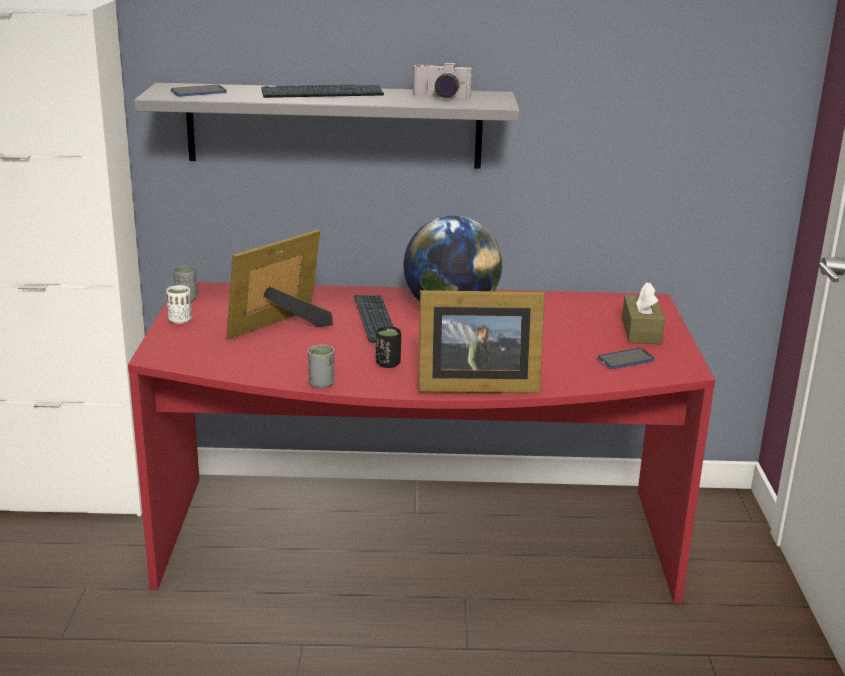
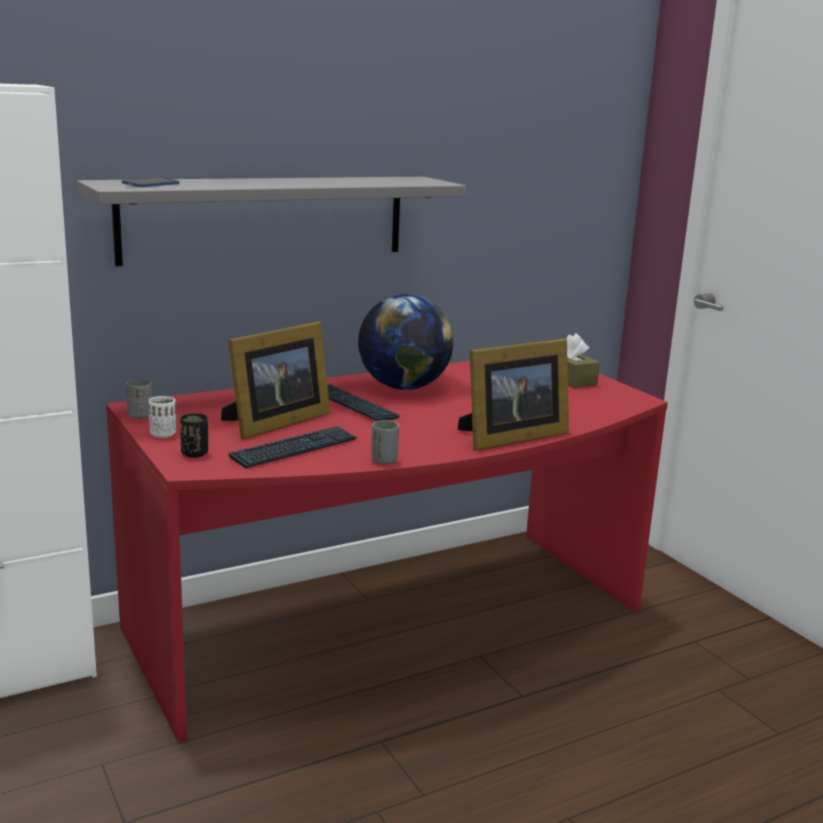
camera: 30 degrees left, 5 degrees down
picture frame [226,230,333,340] -> picture frame turned 150 degrees counterclockwise [221,322,330,439]
keyboard [261,84,384,98] -> keyboard moved to [228,426,357,468]
black cup [376,326,401,368] -> black cup moved to [180,413,208,458]
camera [413,62,473,98] -> none
phone [598,348,654,369] -> none

